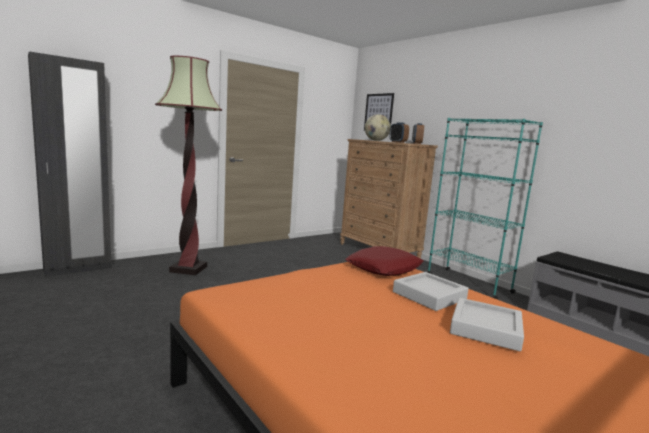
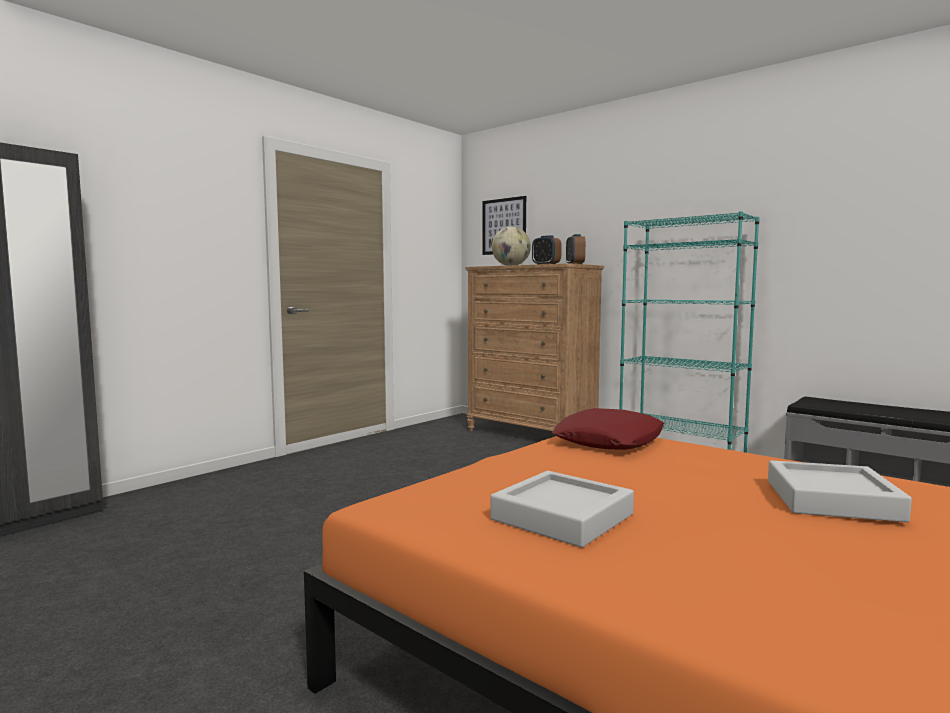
camera: 10 degrees left, 5 degrees down
floor lamp [155,56,222,275] -> none
grey tray [393,272,469,311] -> grey tray moved to [490,471,634,548]

